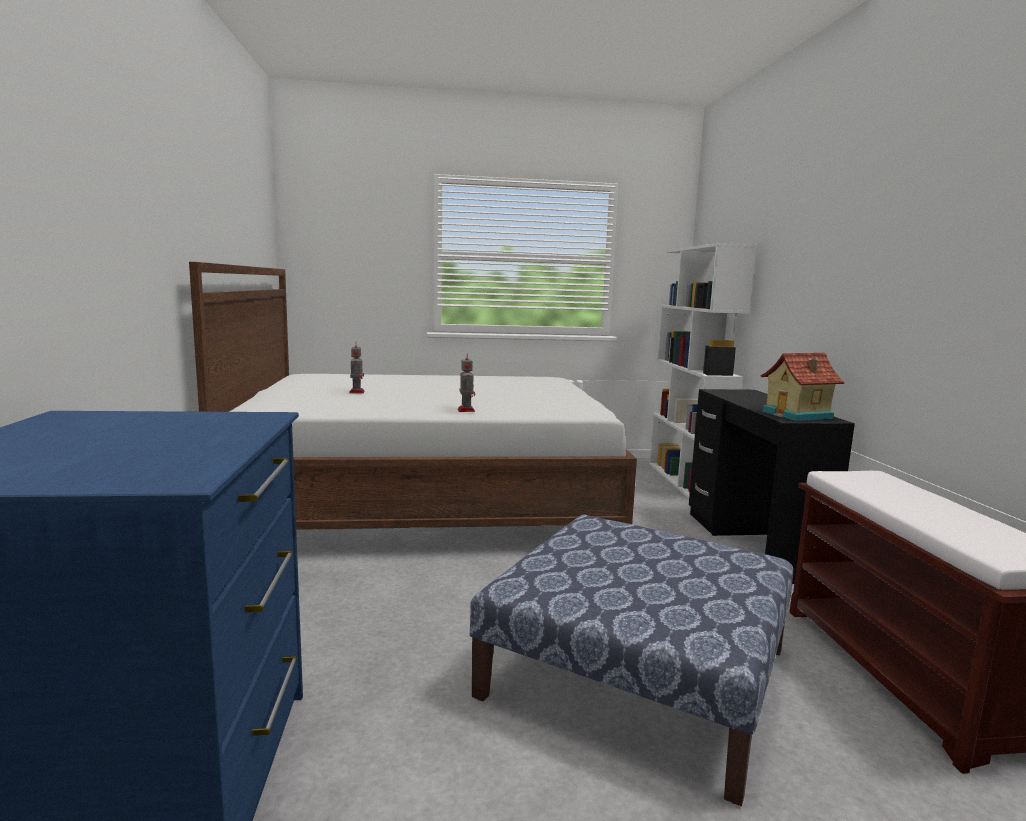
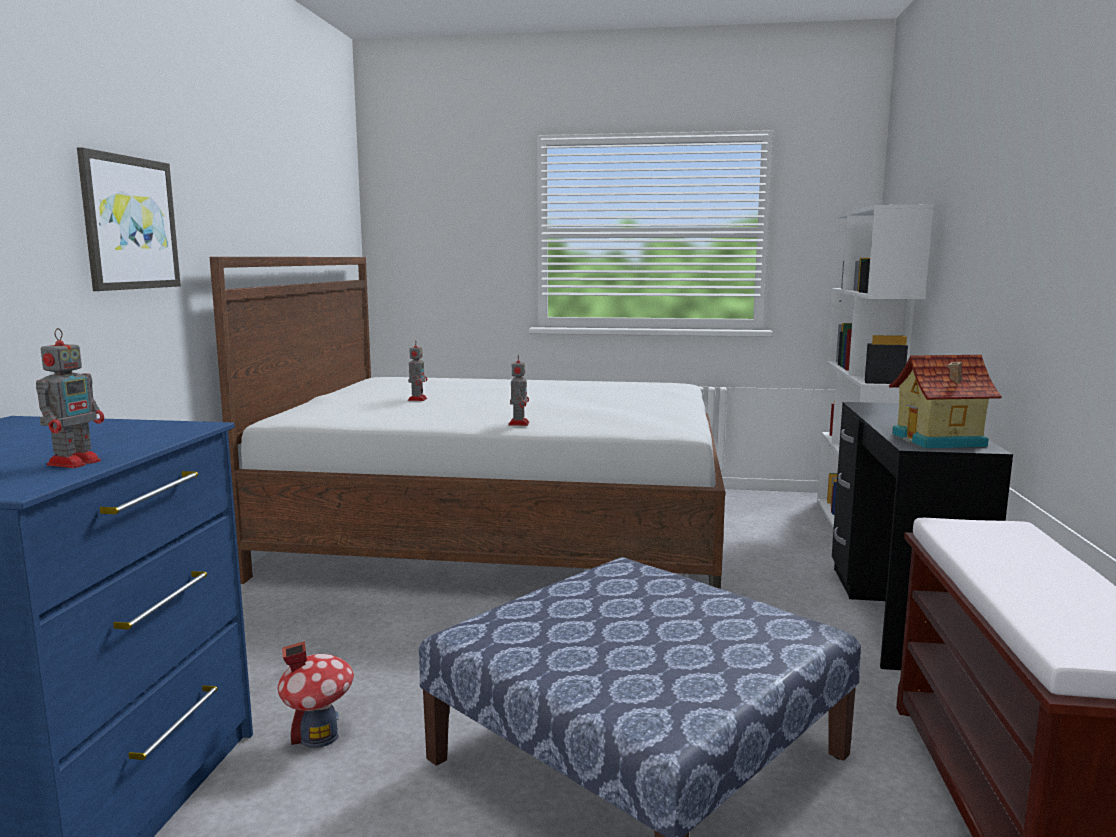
camera: 15 degrees right, 0 degrees up
none -> toy robot [36,328,104,468]
none -> picture [77,147,181,291]
none -> toy house [277,641,354,748]

